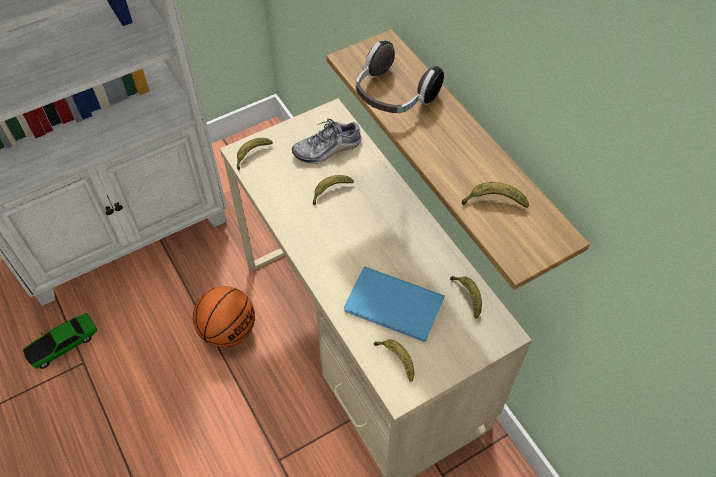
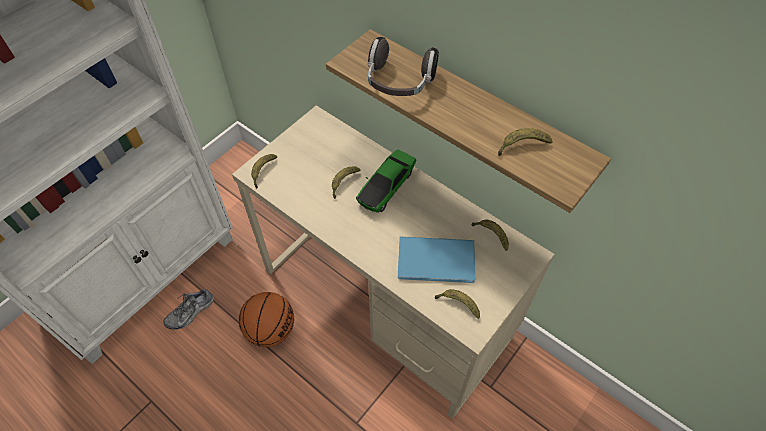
camera: 20 degrees left, 0 degrees up
toy car [23,313,97,369] -> toy car moved to [356,149,417,213]
shoe [292,118,362,164] -> shoe moved to [163,289,214,329]

